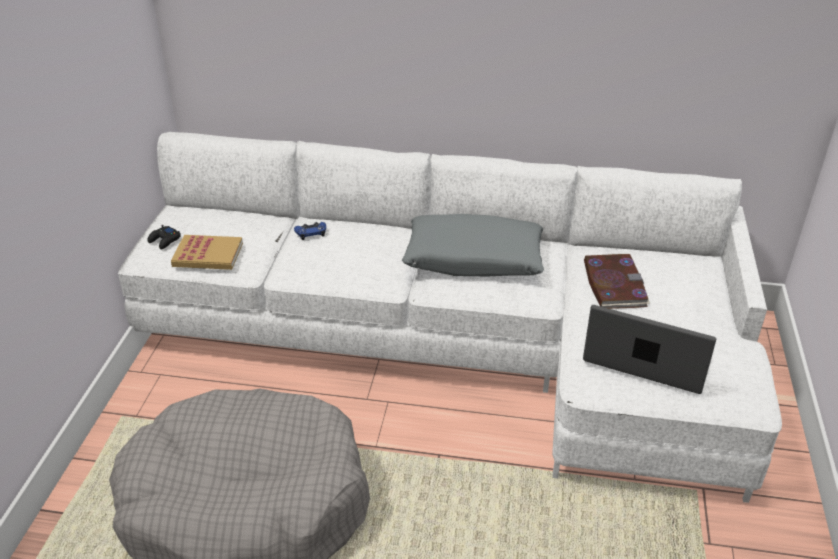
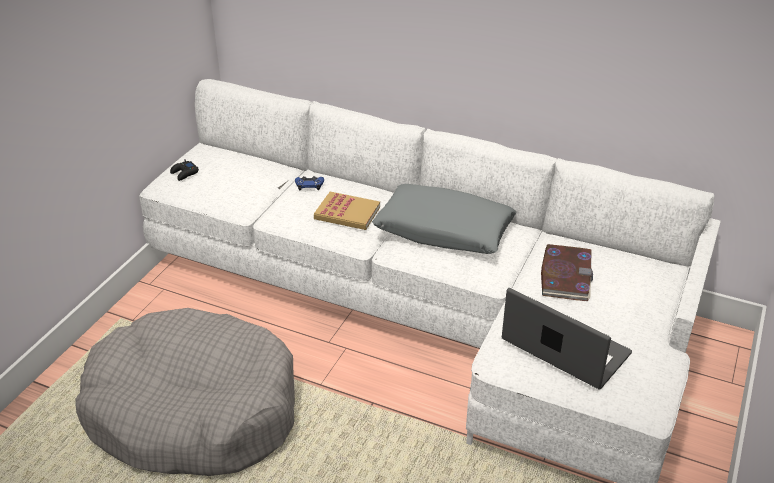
camera: 15 degrees right, 0 degrees up
book [171,235,243,270] -> book moved to [314,192,380,230]

